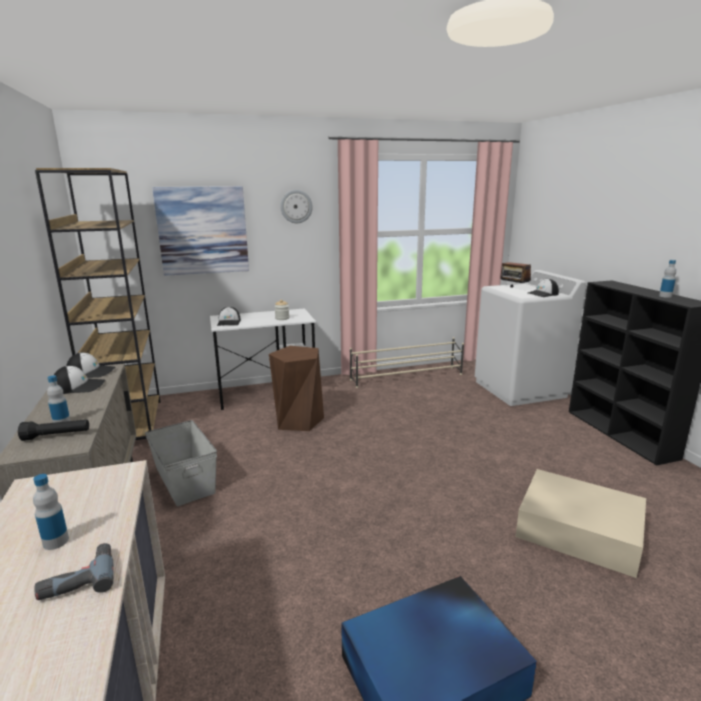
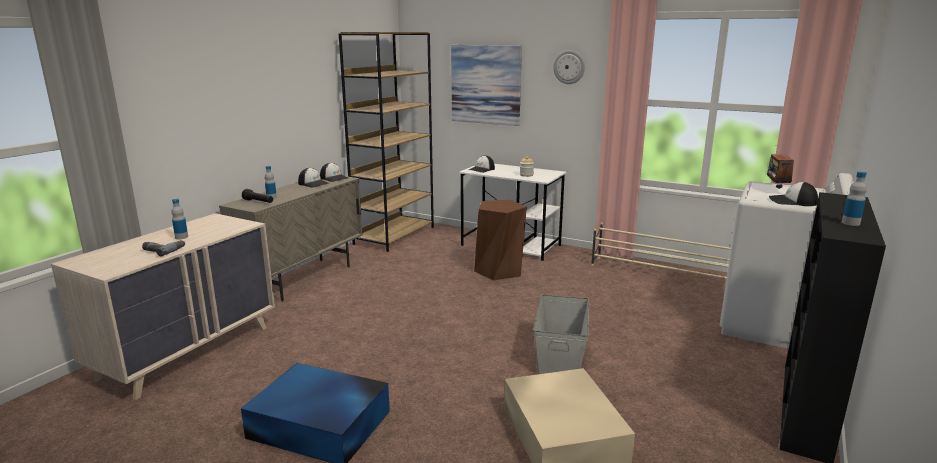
camera: 45 degrees right, 0 degrees up
grey storage box [145,420,217,506] -> grey storage box moved to [533,294,589,374]

